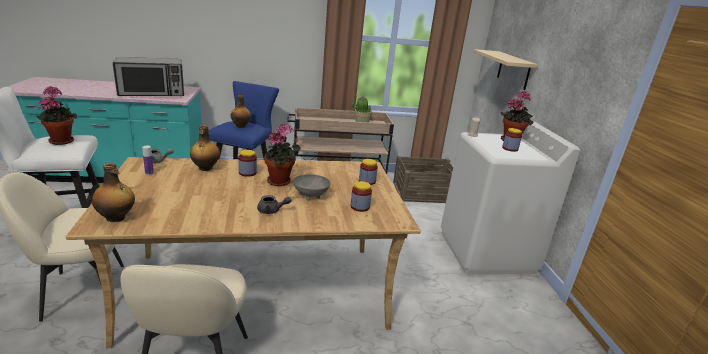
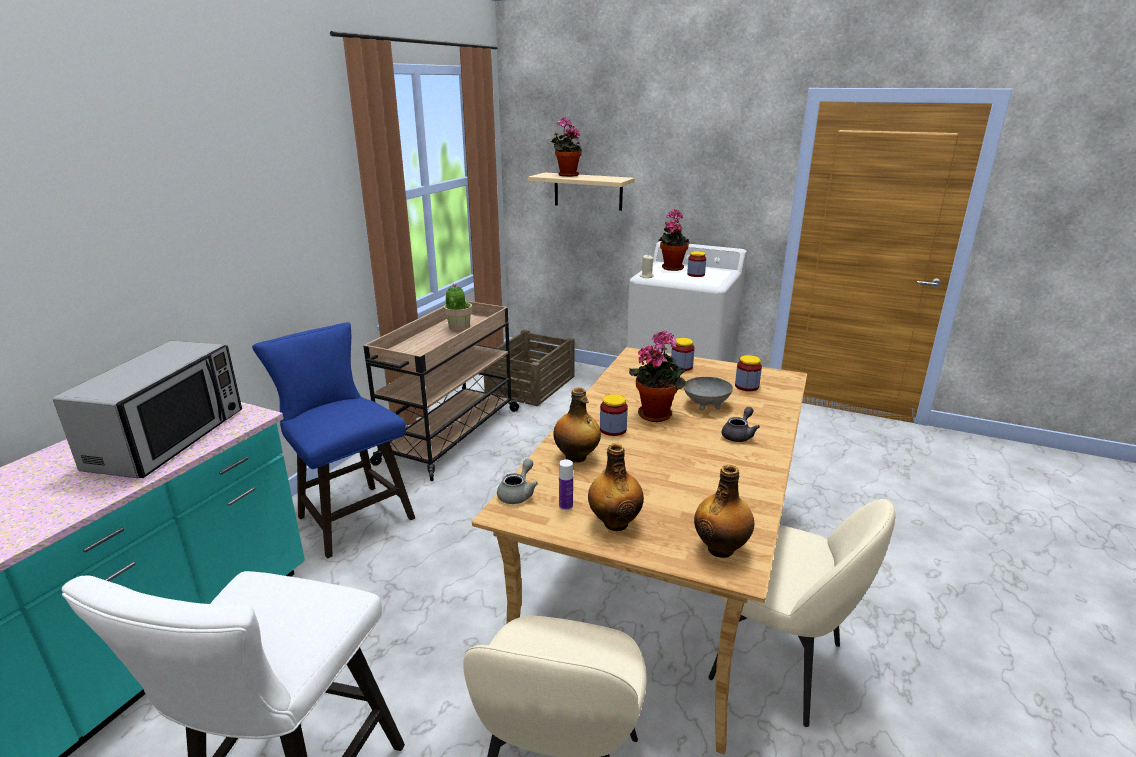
camera: 55 degrees left, 0 degrees up
potted plant [36,86,77,145] -> potted plant moved to [551,117,582,177]
bottle [230,95,251,128] -> bottle moved to [588,443,644,531]

